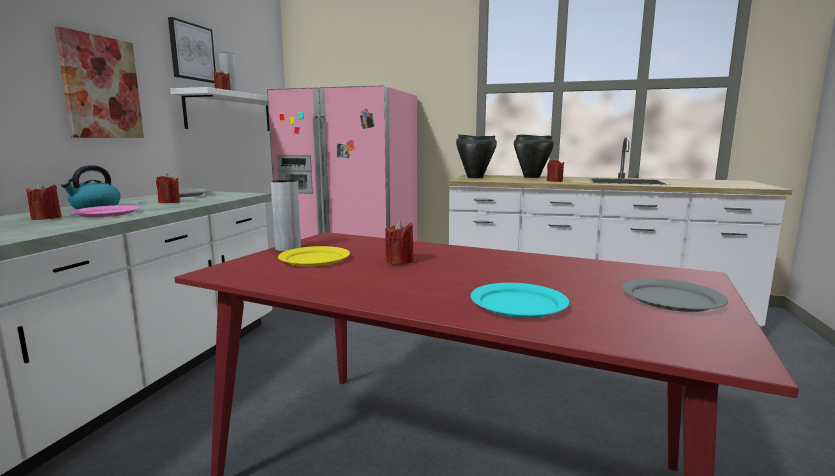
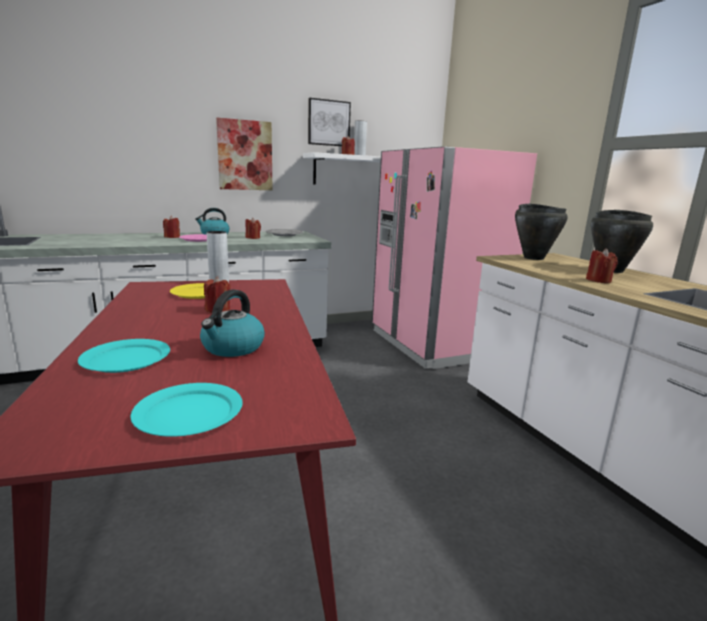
camera: 50 degrees right, 5 degrees up
grey plate [622,278,728,312] -> turquoise plate [130,383,243,437]
none -> kettle [200,290,265,357]

